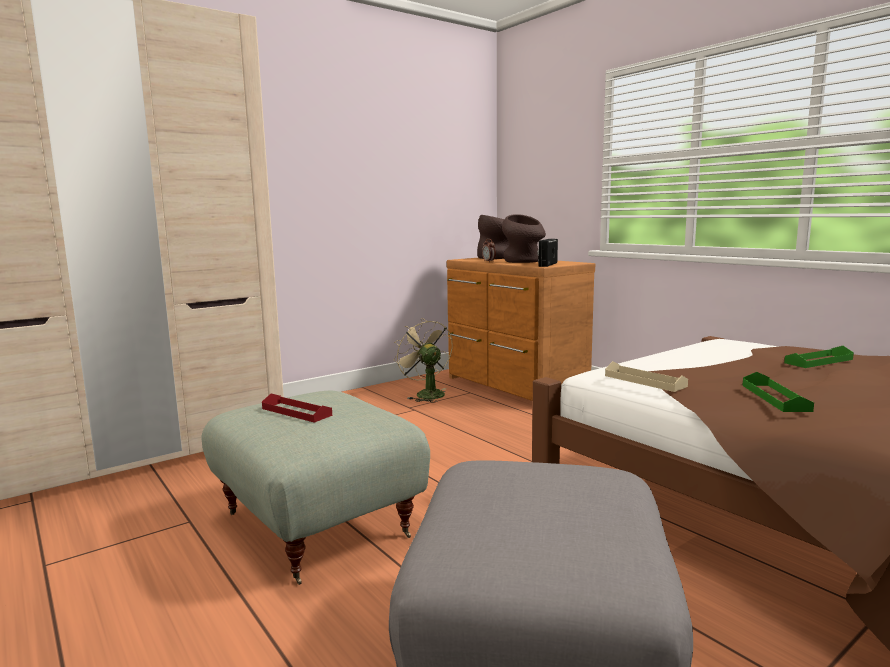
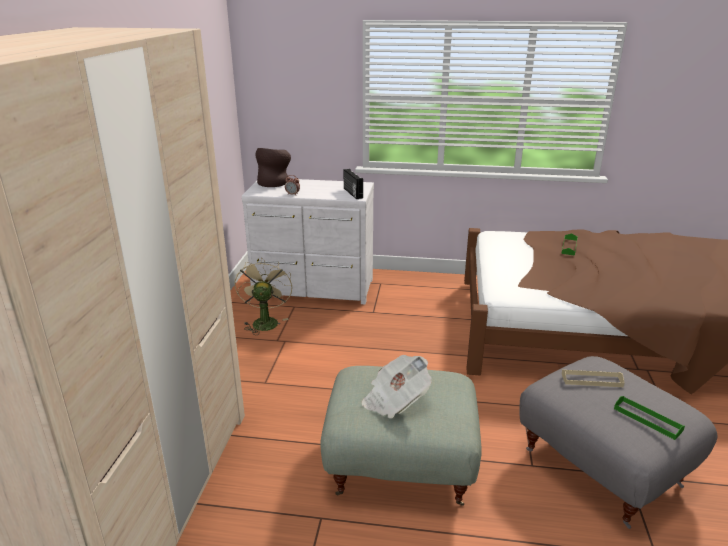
camera: 45 degrees left, 15 degrees up
red tray [262,394,332,423] -> newspaper [362,355,432,419]
beige fan [394,318,453,403] -> beige fan turned 75 degrees clockwise [235,258,292,335]
brown dresser [447,258,595,401] -> white dresser [242,179,374,304]
brown vase [502,214,546,263] -> none
beige tray [605,361,688,392] -> beige tray moved to [562,369,625,387]
green tray [742,372,814,412] -> green tray moved to [614,396,685,440]

